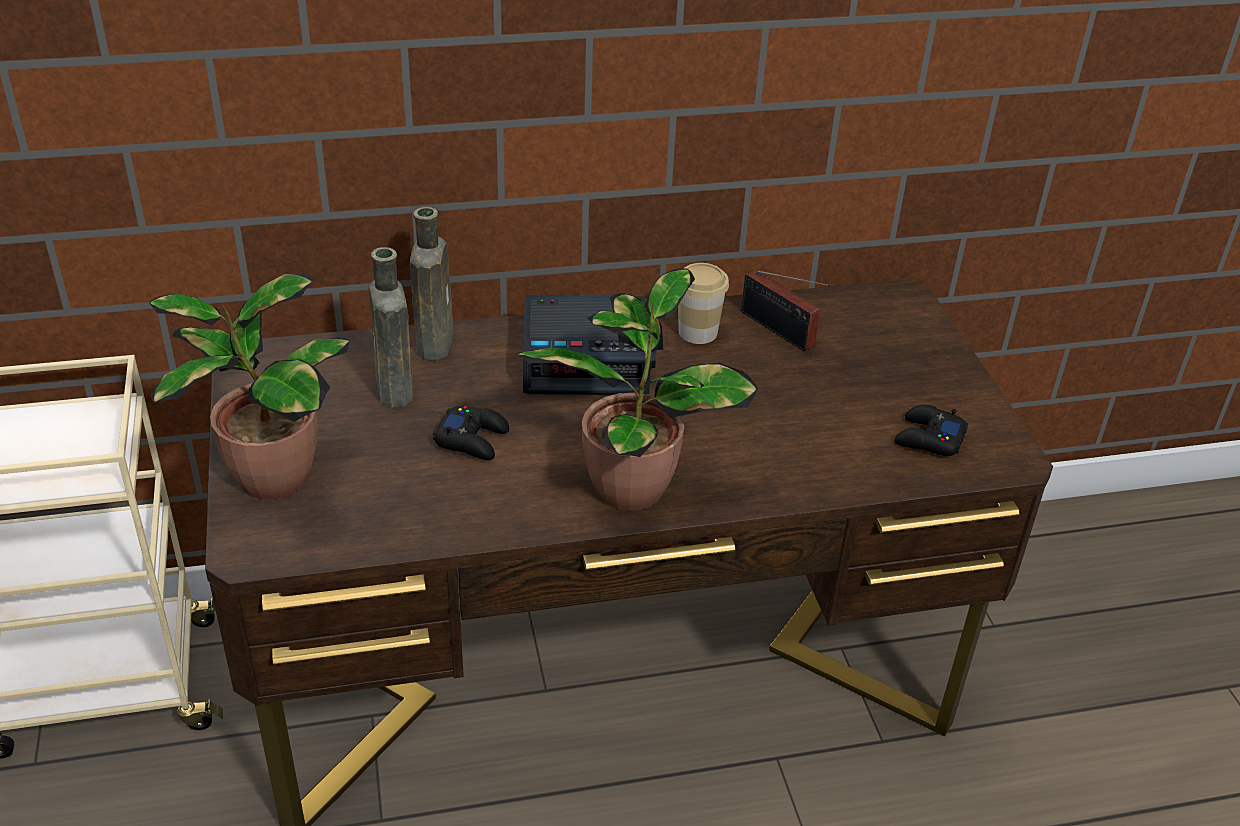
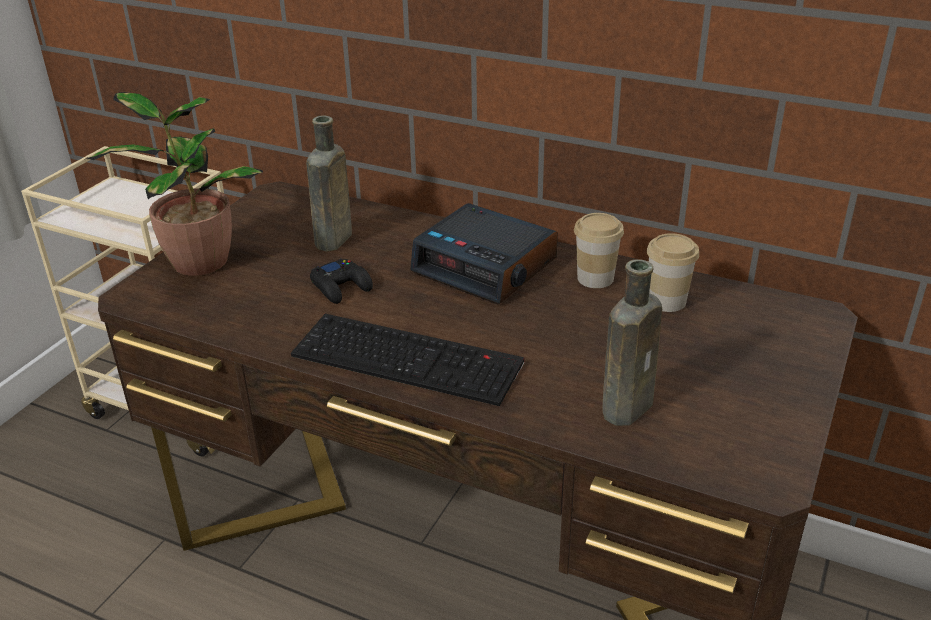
camera: 40 degrees right, 5 degrees down
brown bottle [410,207,454,361] -> brown bottle moved to [602,260,662,426]
potted plant [517,268,758,511] -> keyboard [291,314,525,406]
radio [741,270,831,351] -> cup [647,233,699,312]
black game controller [894,405,968,456] -> none

